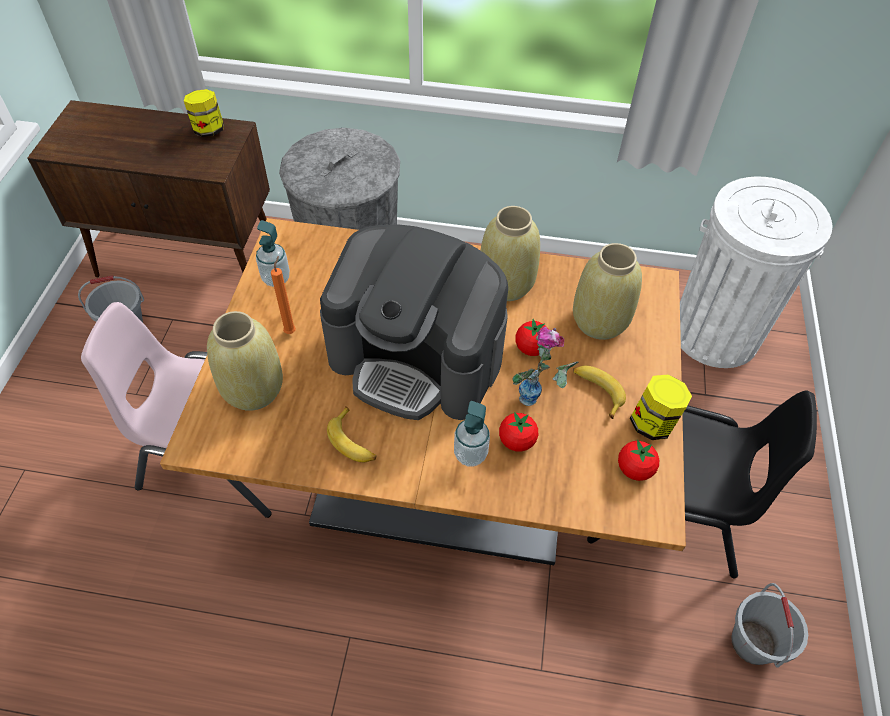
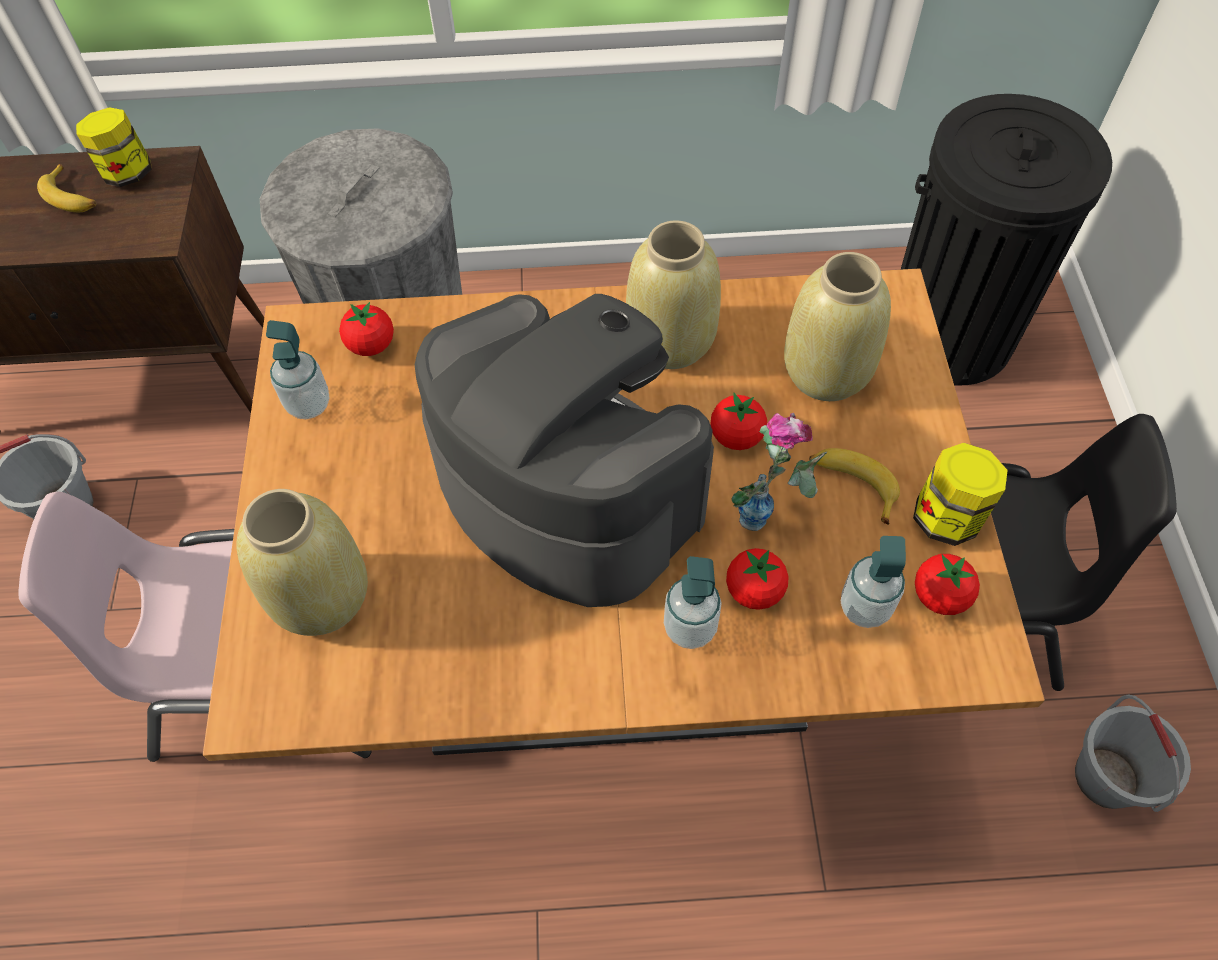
camera: 10 degrees left, 5 degrees up
orange candle [271,256,296,334] -> none
coffee machine [320,225,508,420] -> coffee machine turned 150 degrees counterclockwise [415,294,714,607]
banana [327,406,376,462] -> banana moved to [37,164,96,212]
white trash can [680,176,832,368] -> black trash can [901,94,1112,386]
none -> tomato [339,302,394,356]
none -> soap dispenser [841,536,906,628]

